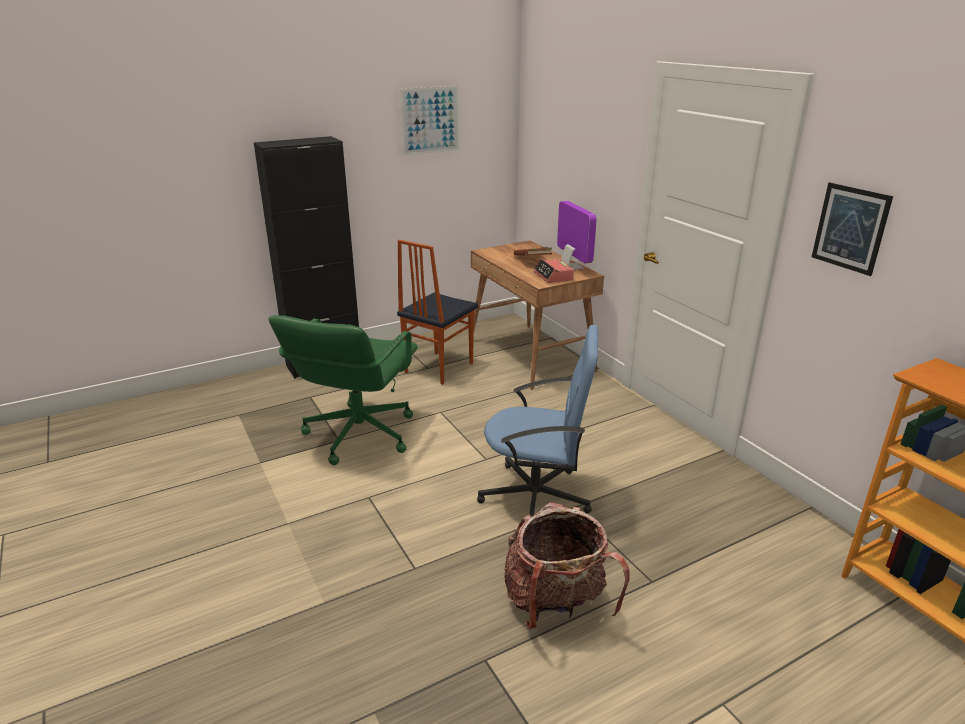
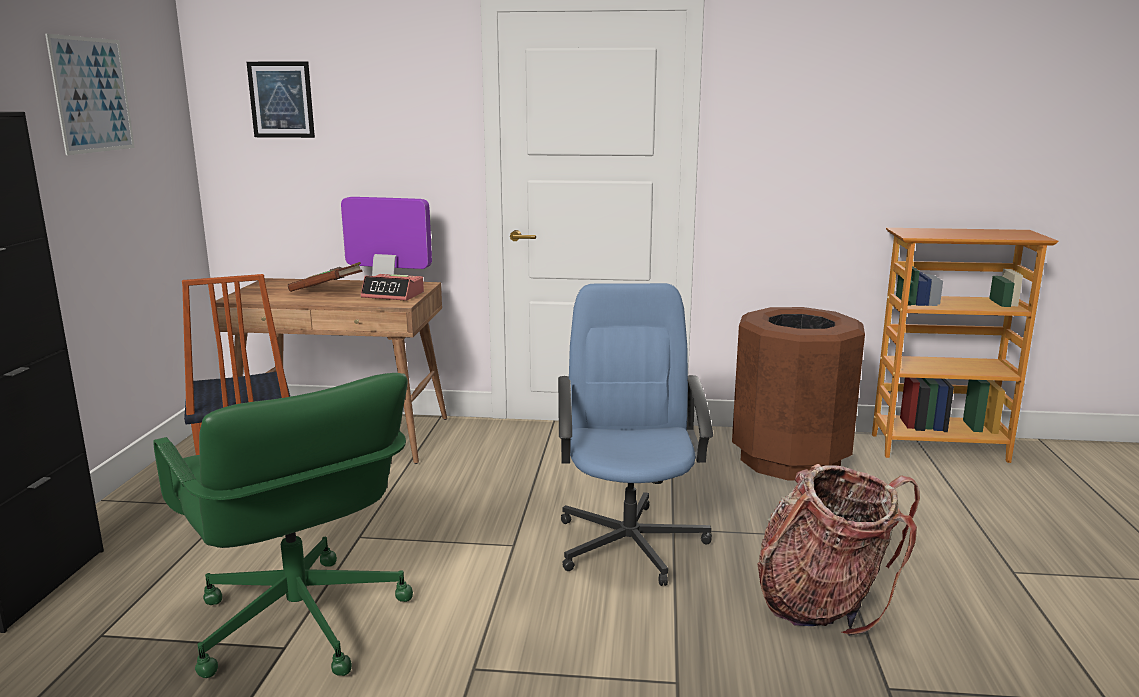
camera: 55 degrees left, 10 degrees down
blue office chair [477,325,598,517] -> blue office chair turned 45 degrees counterclockwise [558,283,713,586]
picture [812,183,893,276] -> picture moved to [247,61,315,138]
none -> brown trash can [732,307,865,481]

